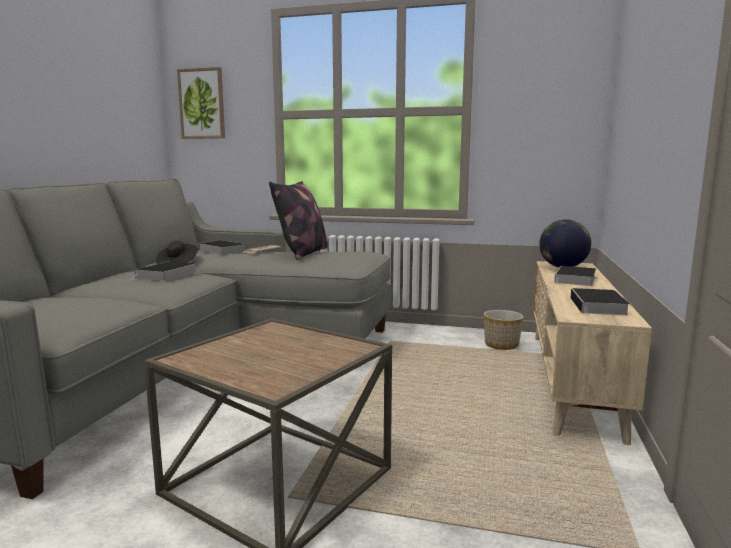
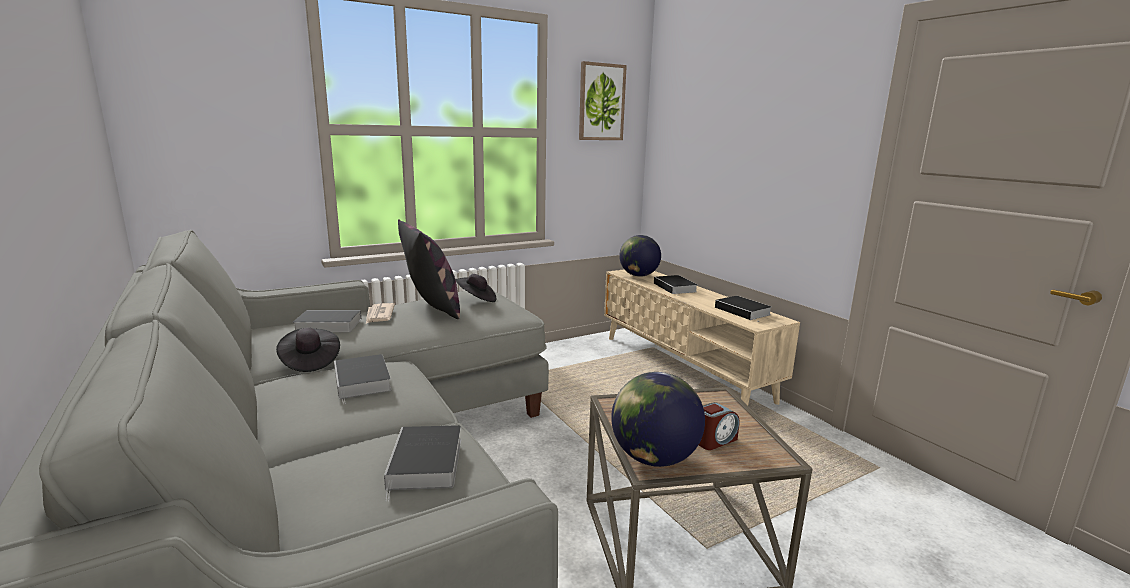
camera: 45 degrees left, 5 degrees up
picture [177,67,225,139] -> picture moved to [579,61,627,140]
planter [484,310,523,350] -> none
none -> book [384,425,461,501]
none -> black hat [455,274,497,302]
none -> globe [611,372,705,467]
none -> alarm clock [699,402,739,450]

